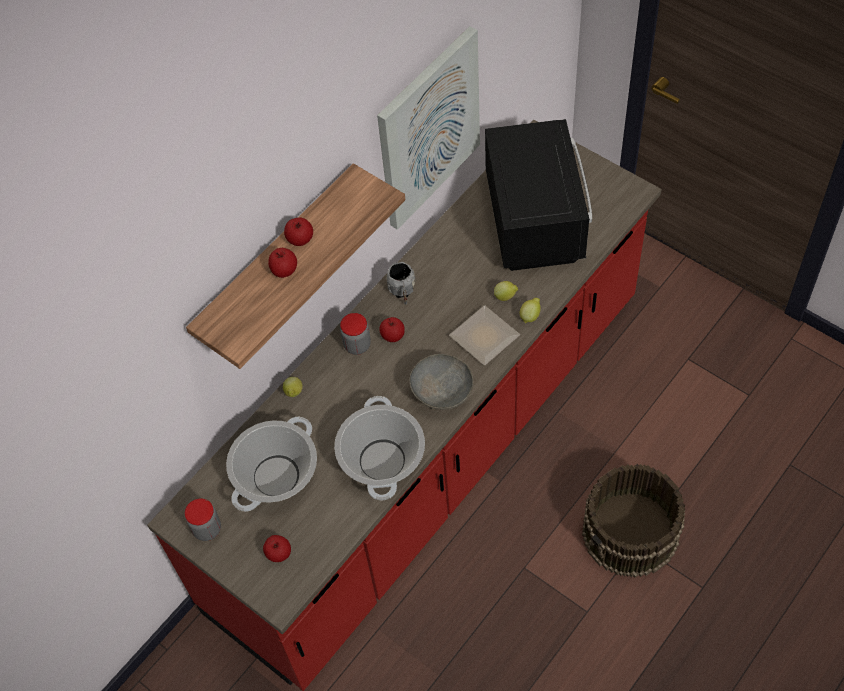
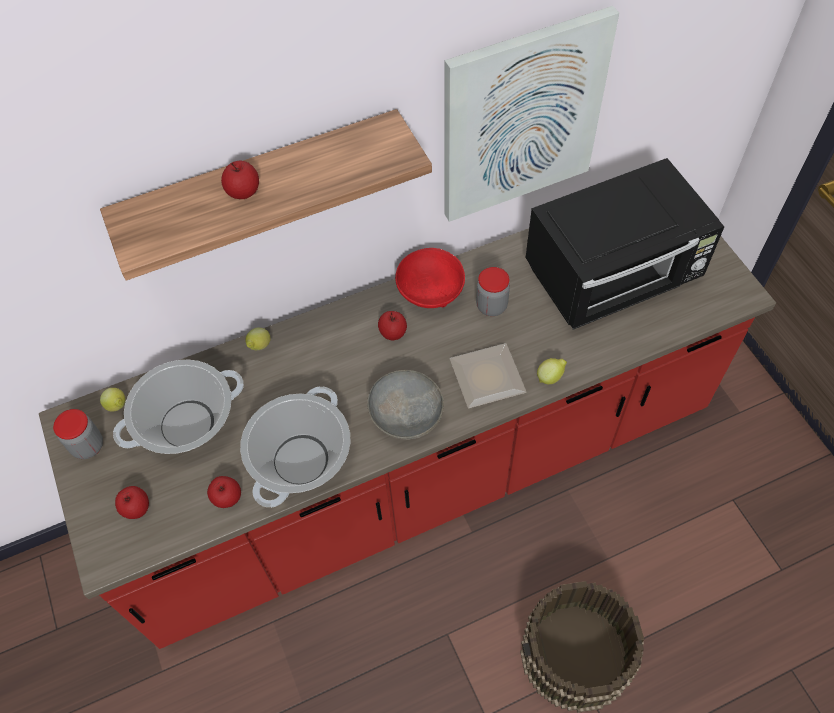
camera: 25 degrees right, 0 degrees up
apple [284,218,313,246] -> apple moved to [207,476,241,508]
jar [340,313,371,355] -> jar moved to [476,267,510,316]
grey mug [387,262,415,305] -> red bowl [395,248,465,308]
black microwave [485,119,592,271] -> black microwave turned 45 degrees clockwise [526,158,724,330]
lemon [494,281,518,301] -> lemon moved to [100,388,126,412]

